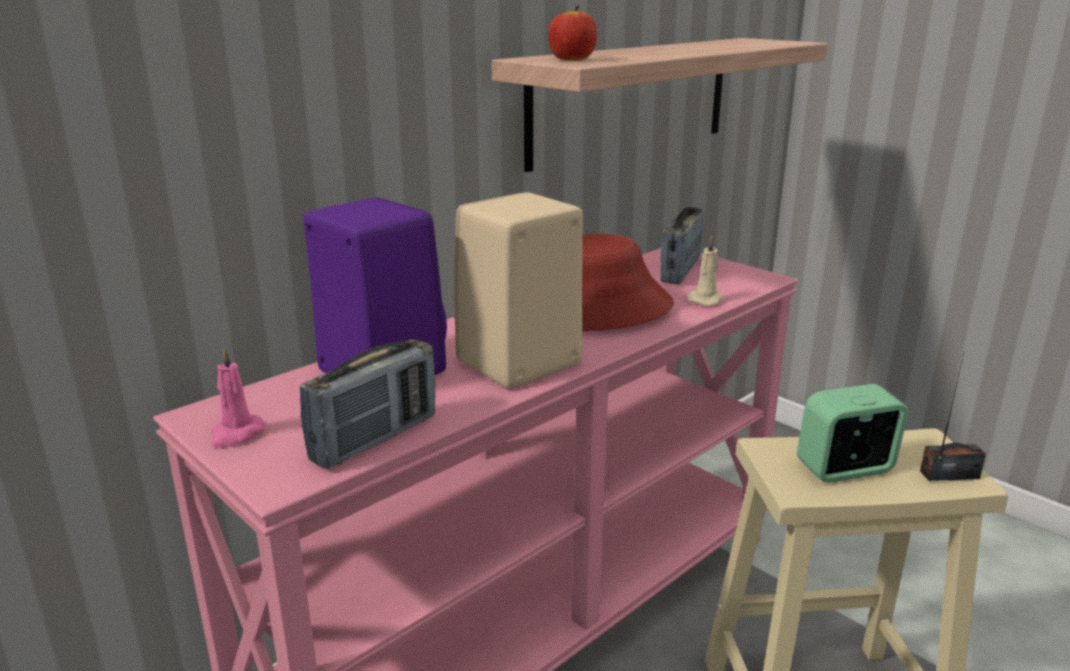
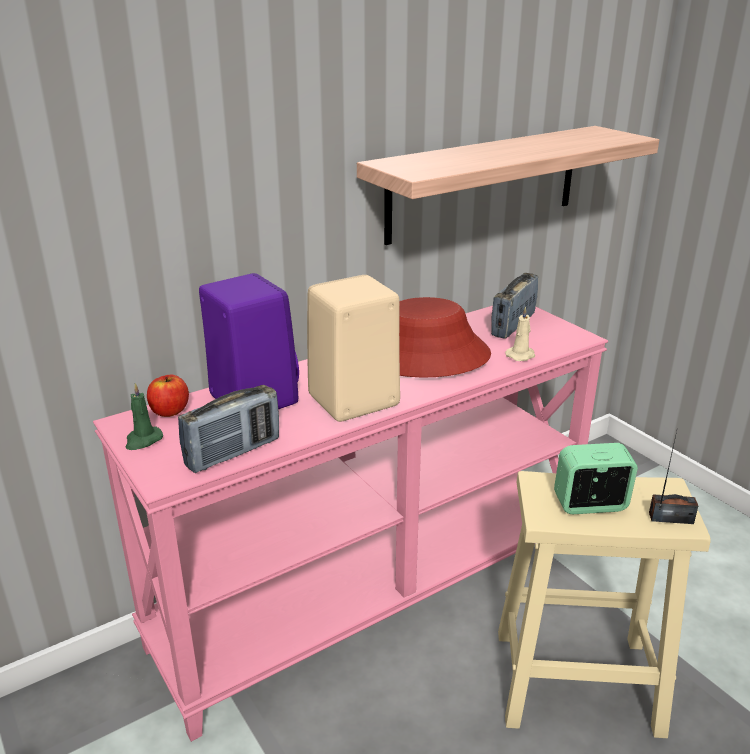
camera: 10 degrees right, 5 degrees up
pink candle [211,347,266,449] -> green candle [125,383,163,450]
apple [548,6,597,60] -> apple moved to [147,374,189,417]

